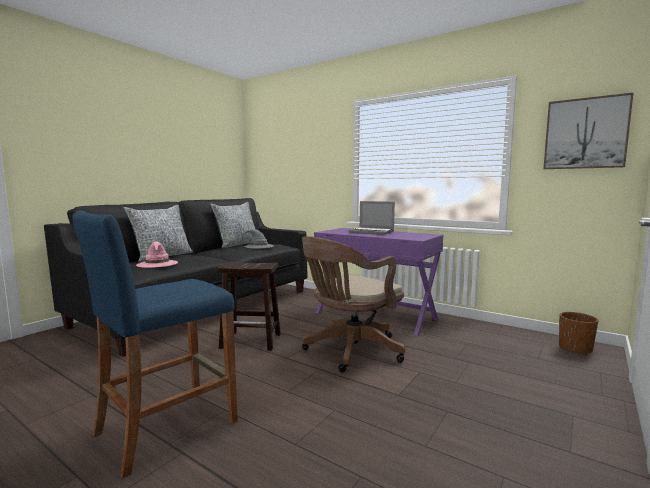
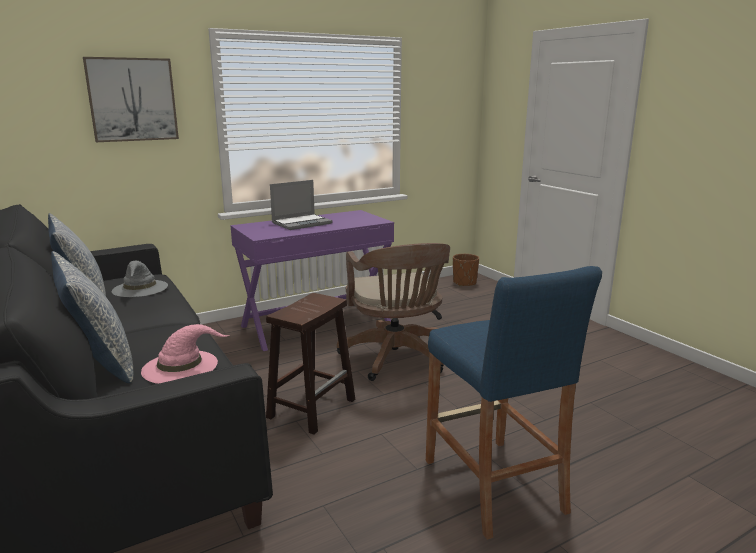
camera: 65 degrees left, 10 degrees up
picture [543,93,633,169] -> picture moved to [83,57,179,142]

